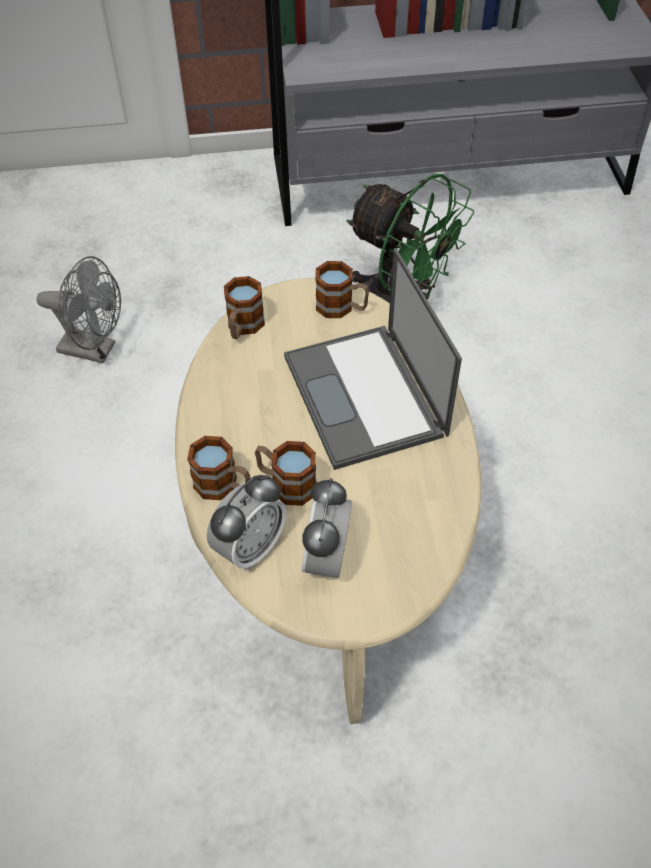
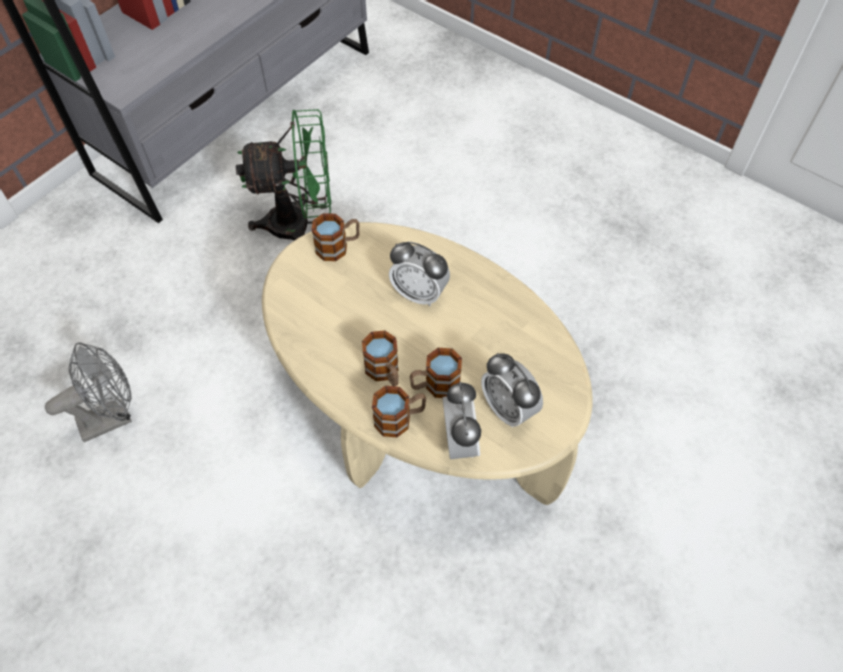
camera: 45 degrees left, 5 degrees up
mug [224,276,265,339] -> mug moved to [362,330,399,386]
laptop [284,248,462,470] -> alarm clock [389,242,450,306]

